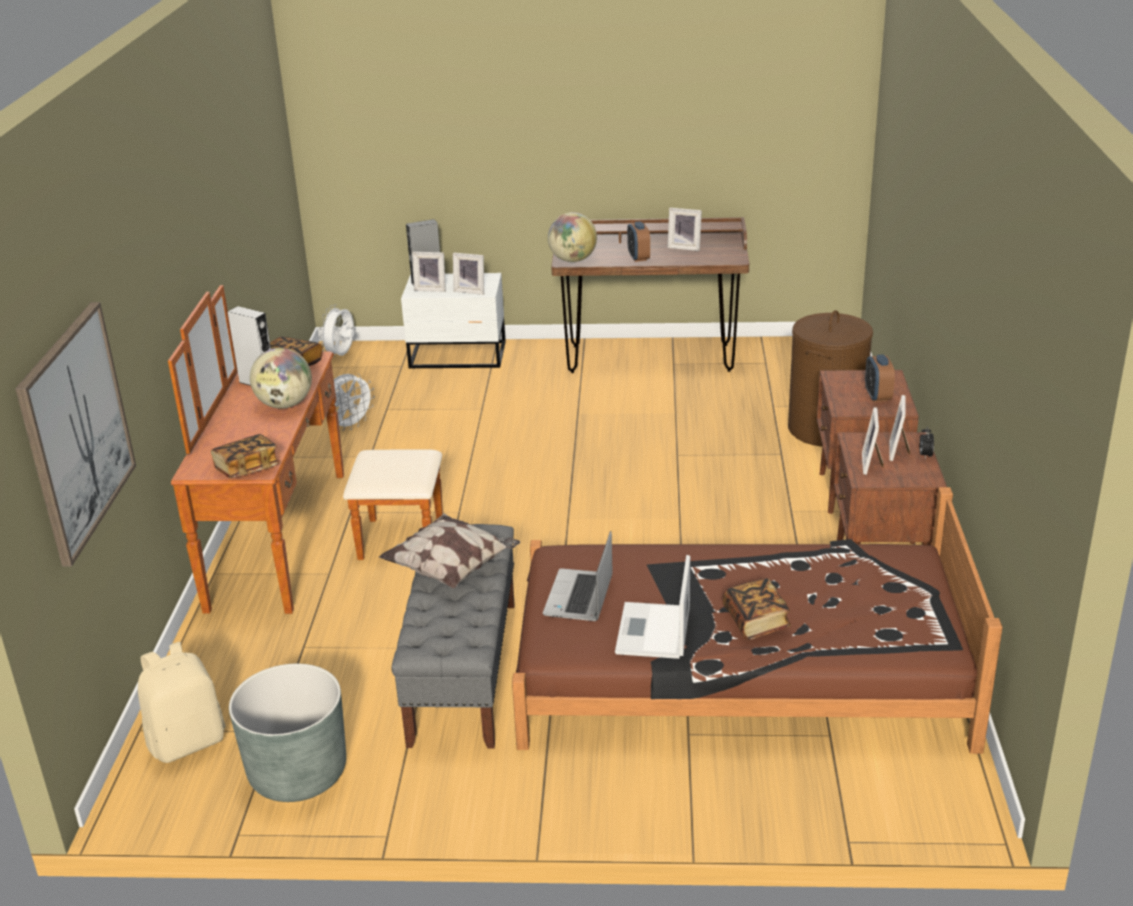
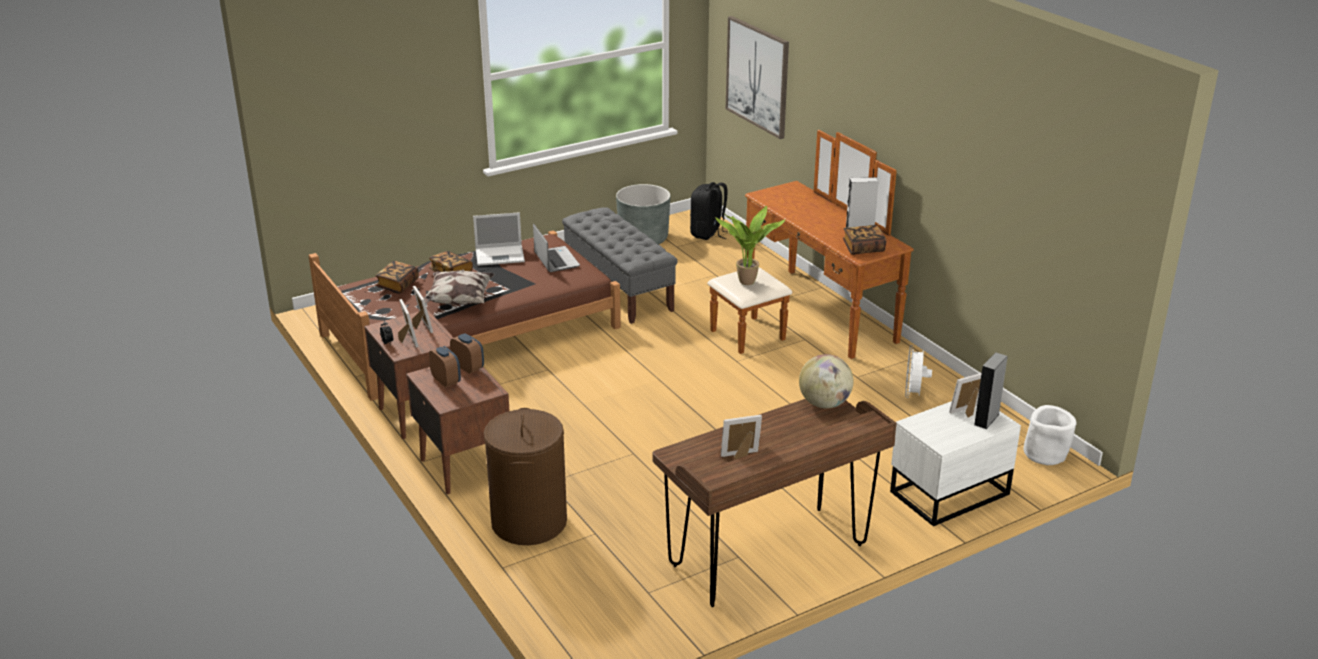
camera: 145 degrees right, 0 degrees up
beige backpack [138,642,225,763] -> black backpack [690,182,729,240]
book [211,434,279,478] -> book moved to [375,261,419,294]
globe [250,348,312,409] -> none
white fan [319,305,354,357] -> white planter [1023,405,1077,465]
pillow [379,513,520,589] -> pillow moved to [423,270,494,305]
picture frame [453,253,484,295] -> none
laptop [615,555,690,659] -> laptop turned 105 degrees clockwise [473,212,525,266]
alarm clock [627,221,650,262] -> alarm clock moved to [450,333,484,374]
none -> potted plant [715,206,785,285]

